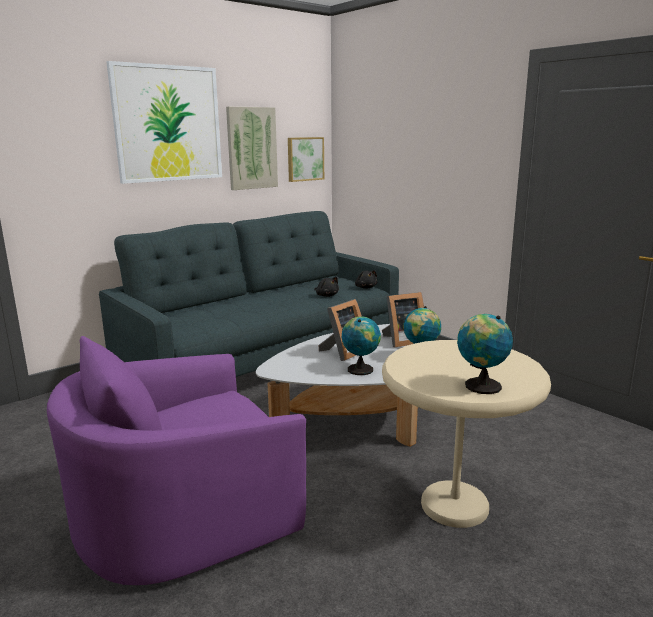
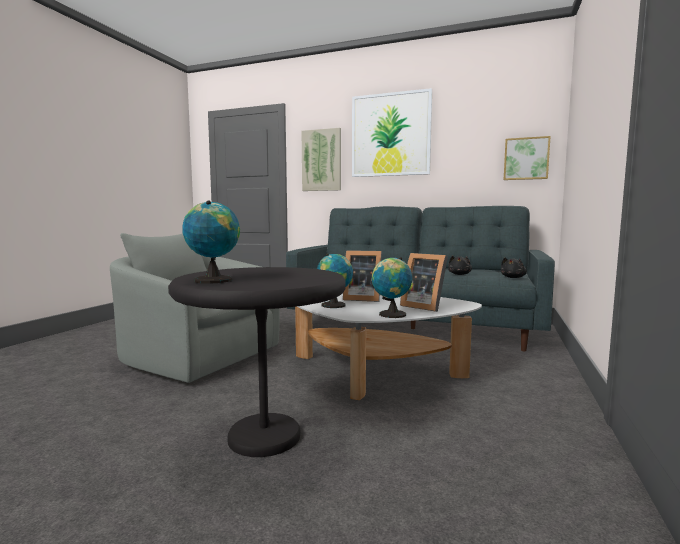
camera: 60 degrees right, 10 degrees down
purple armchair [47,336,306,585] -> grey armchair [110,233,279,383]
picture [226,107,278,190] -> picture moved to [302,128,341,191]
beige side table [382,340,551,528] -> black side table [168,267,346,457]

